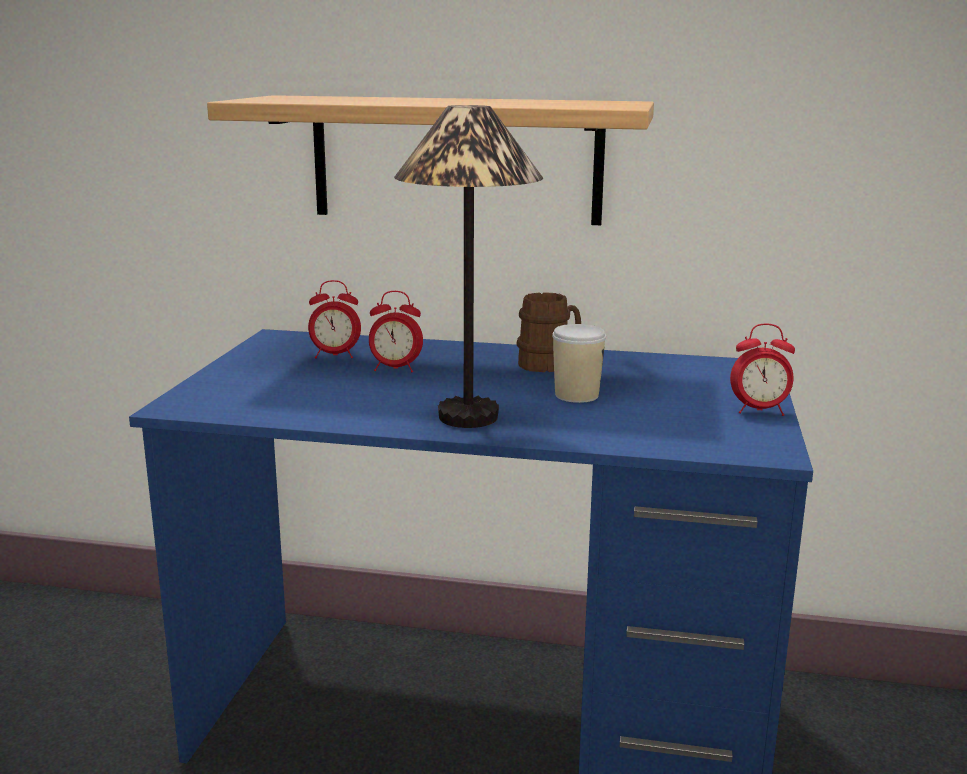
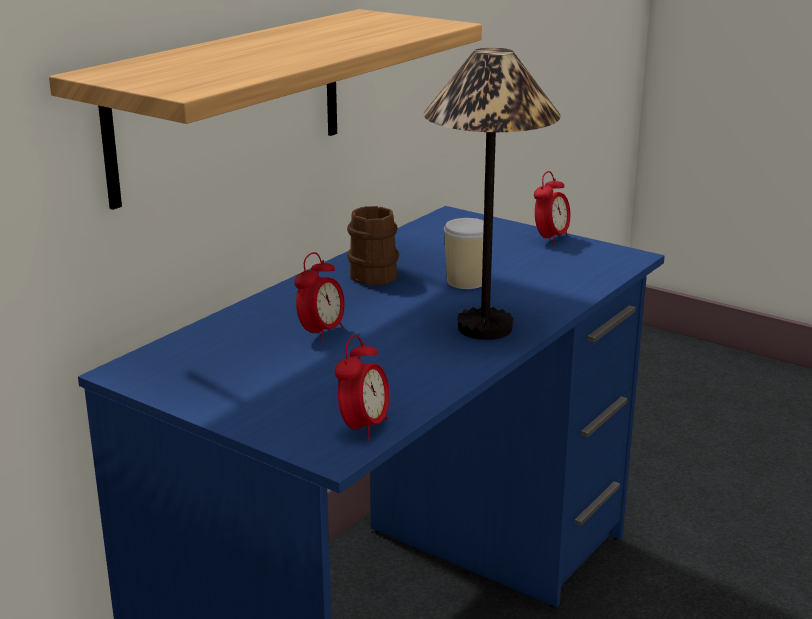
camera: 65 degrees left, 5 degrees up
alarm clock [308,280,361,358] -> alarm clock moved to [335,335,389,441]

